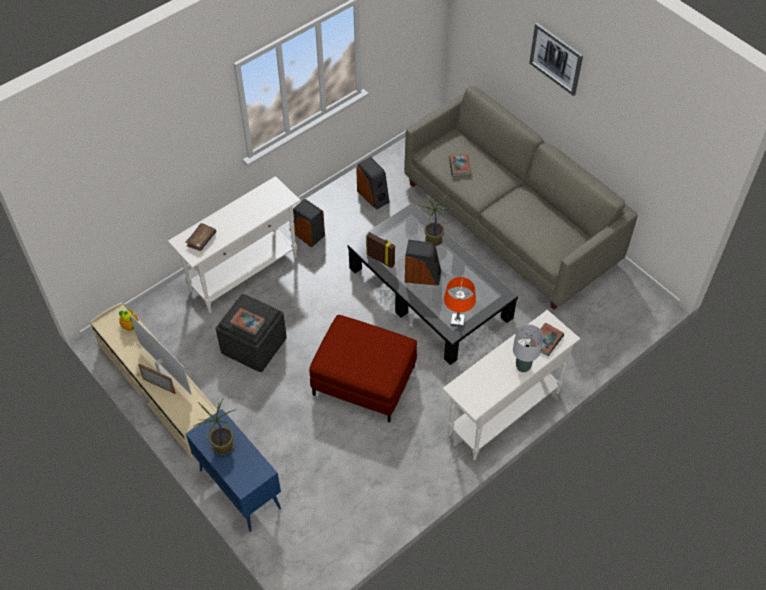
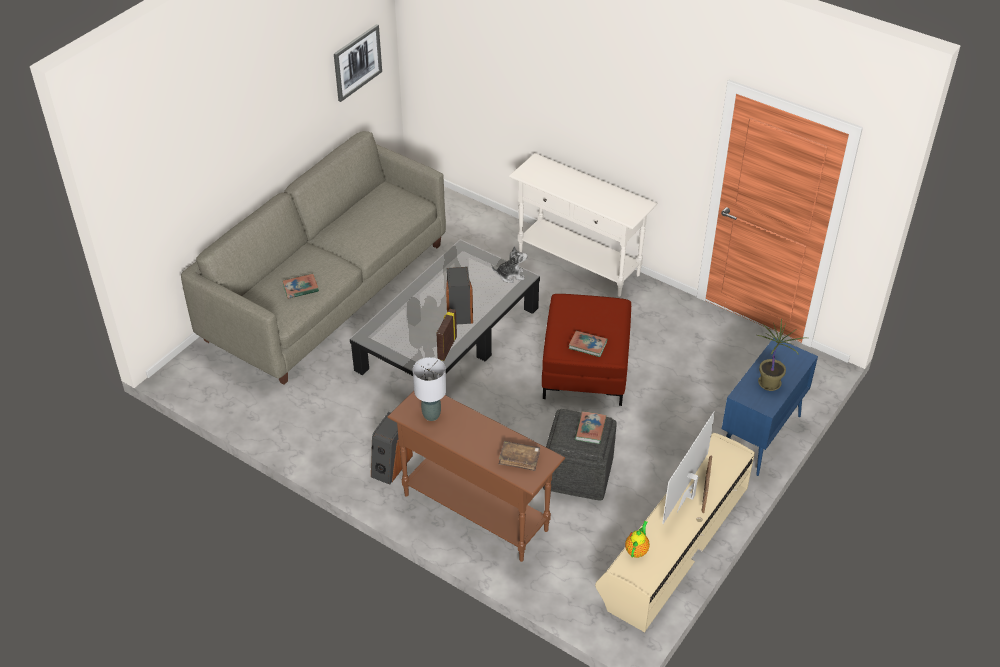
camera: 105 degrees left, 10 degrees down
white console table [167,176,301,313] -> brown console table [388,391,565,562]
speaker [356,157,390,210] -> none
potted plant [418,194,454,246] -> none
orange table lamp [444,277,476,328] -> plush toy [492,246,527,283]
grey table lamp [513,324,543,372] -> grey table lamp moved to [413,357,447,421]
picture [529,23,583,96] -> picture moved to [334,24,382,102]
book [530,323,564,356] -> book moved to [569,331,607,357]

